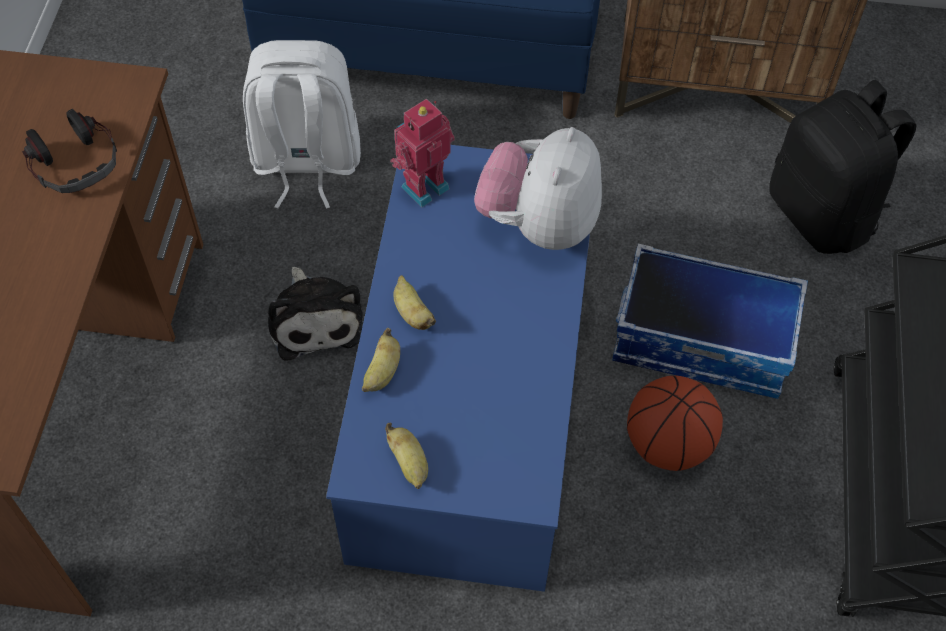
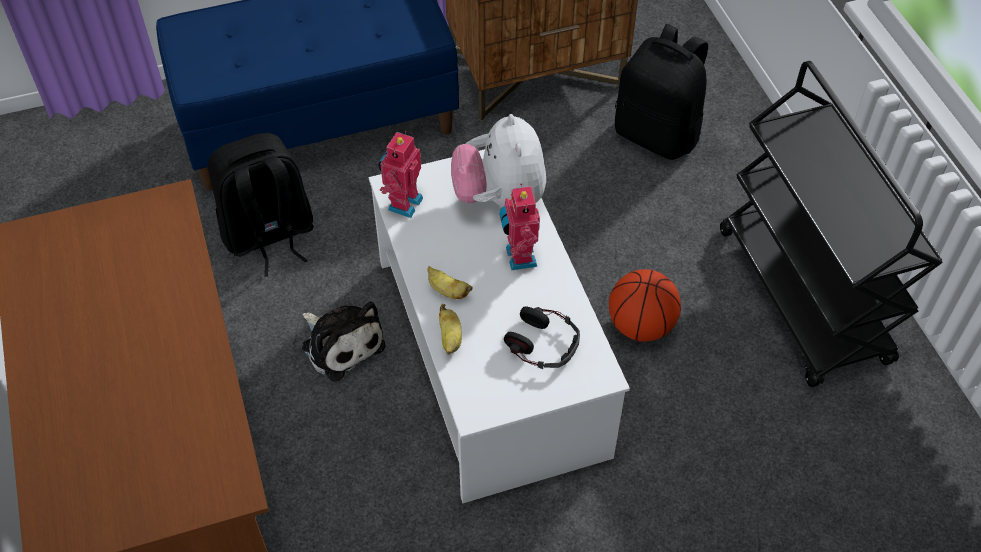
camera: 25 degrees left, 5 degrees down
headphones [22,109,117,193] -> headphones moved to [504,307,580,369]
white backpack [243,40,361,209] -> black backpack [208,133,314,277]
blue coffee table [326,145,590,592] -> white coffee table [369,149,630,503]
banana [385,423,428,489] -> none
storage box [612,244,808,399] -> none
none -> toy robot [499,184,540,270]

